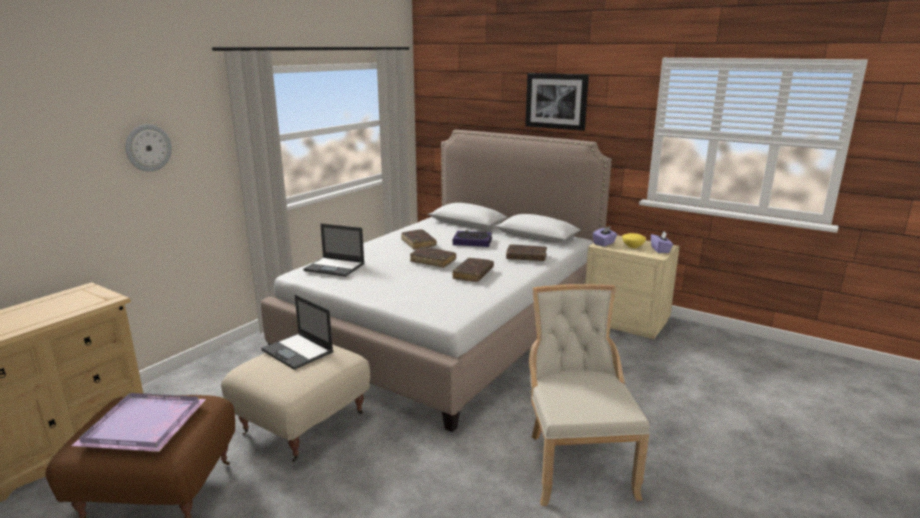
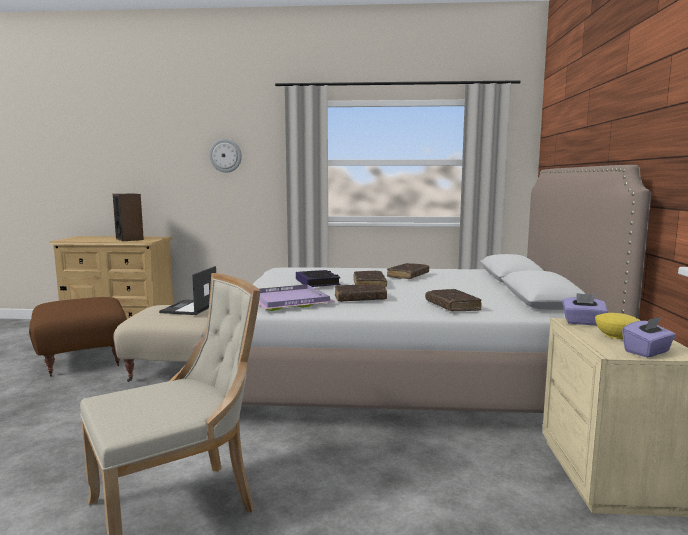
camera: 60 degrees right, 10 degrees down
purple tray [72,393,206,452] -> purple tray moved to [259,284,336,311]
laptop [303,223,365,277] -> none
book [453,230,492,247] -> book moved to [296,270,340,287]
picture [525,73,589,131] -> none
none -> speaker [113,194,144,241]

